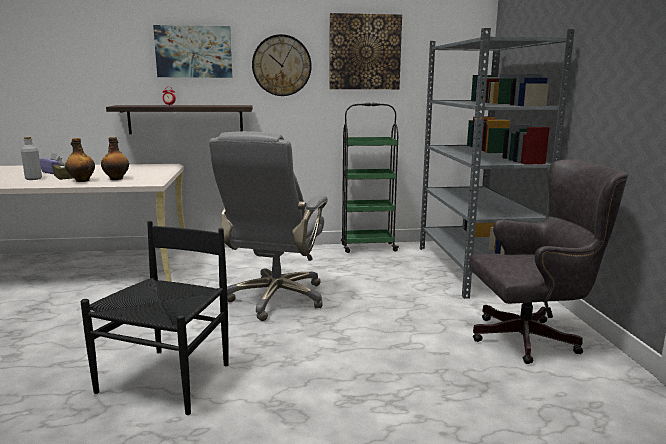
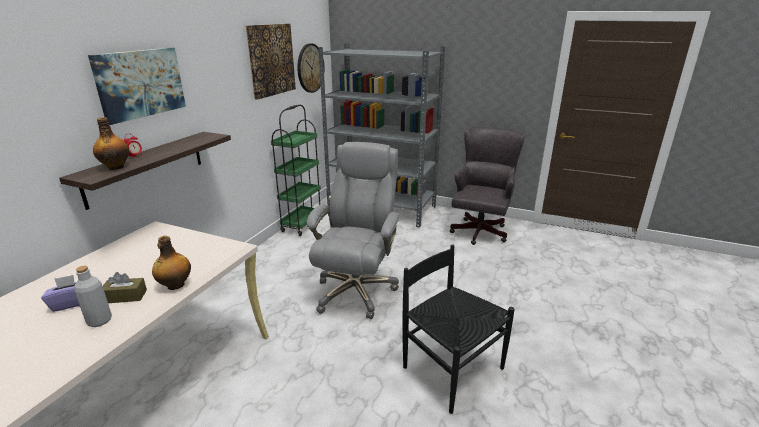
camera: 60 degrees left, 10 degrees up
bottle [101,137,129,180] -> bottle moved to [93,117,129,170]
grey office chair [209,131,328,321] -> grey office chair turned 120 degrees counterclockwise [307,142,399,319]
wall clock [252,34,312,96] -> wall clock moved to [297,43,324,93]

